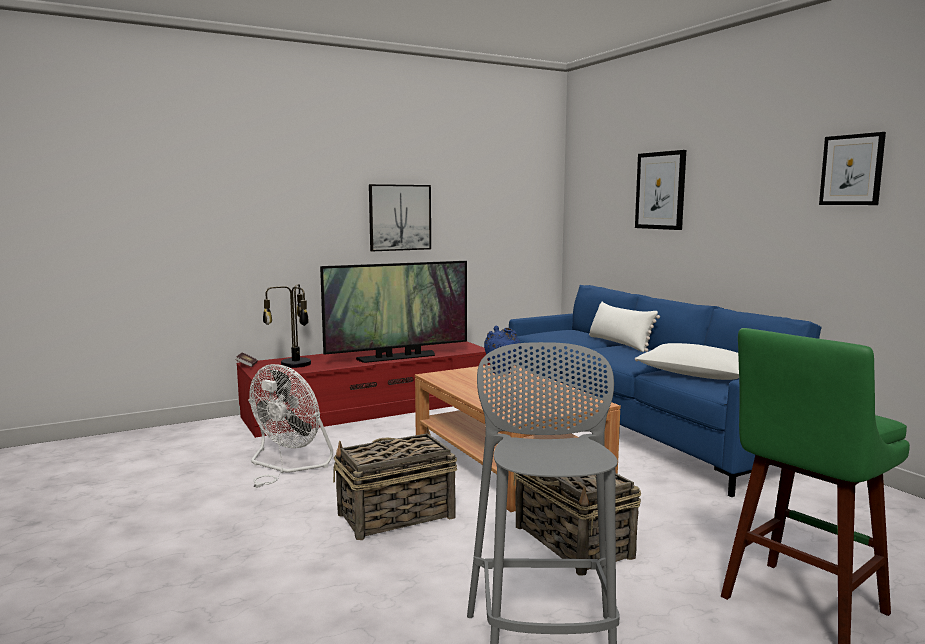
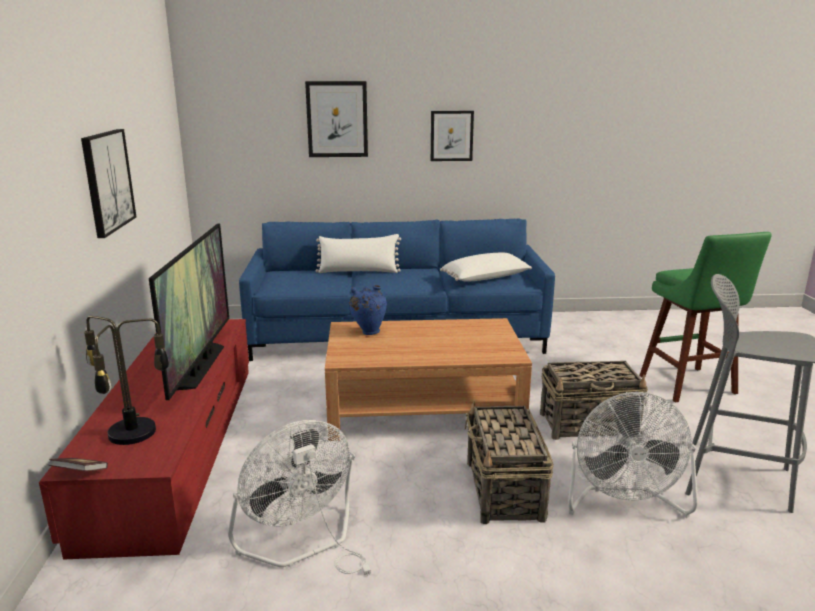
camera: 65 degrees left, 10 degrees up
picture [819,132,886,205] -> picture moved to [431,111,474,161]
none -> white fan [568,392,698,518]

